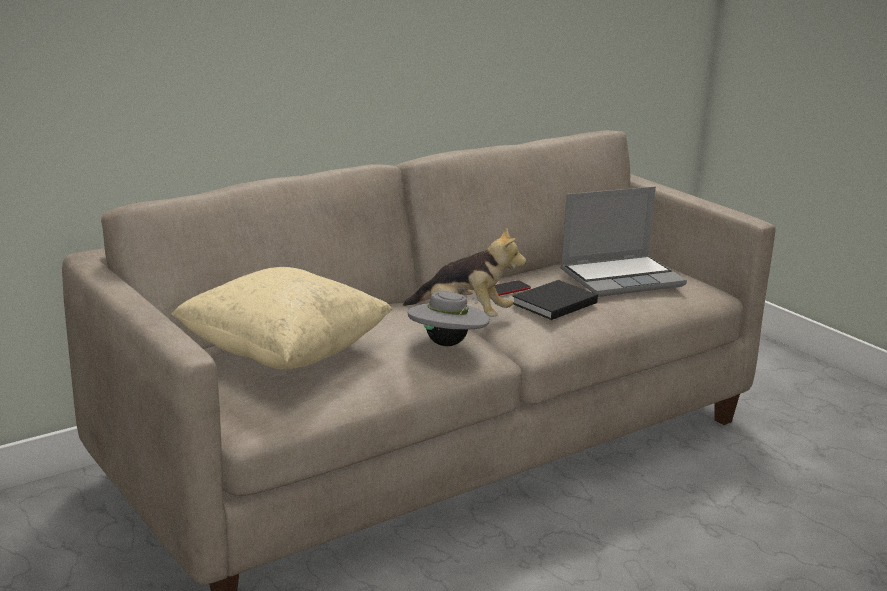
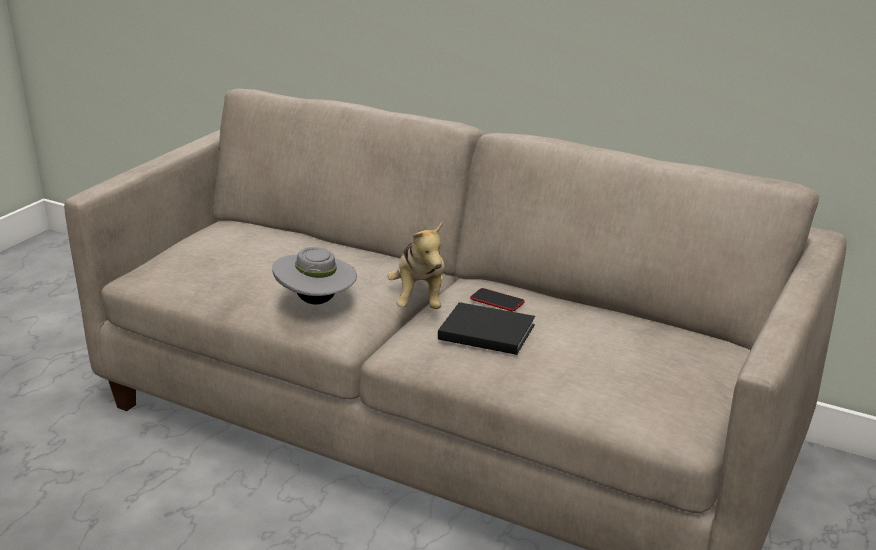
camera: 65 degrees right, 5 degrees up
beige pillow [171,267,393,369] -> none
laptop [560,186,687,297] -> none

